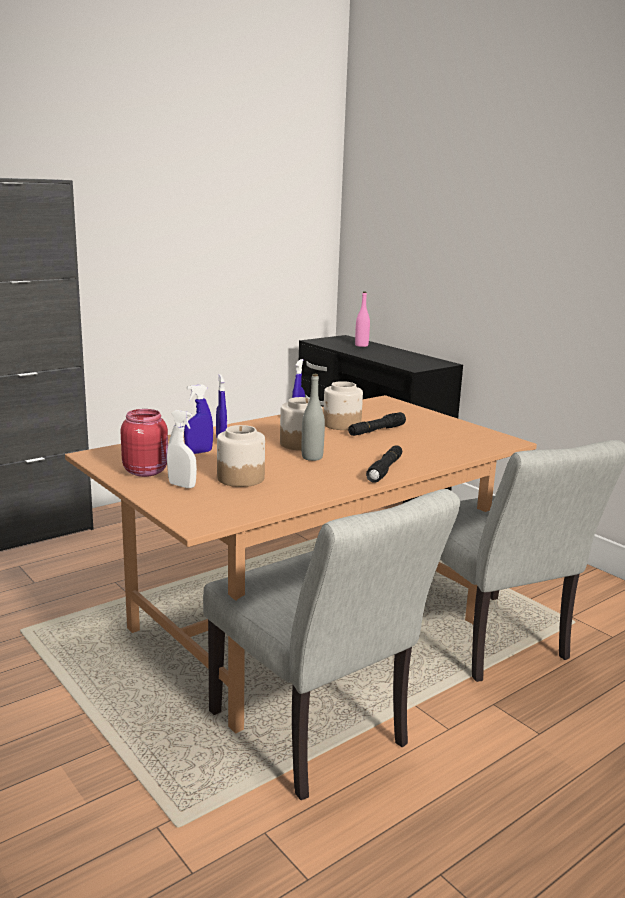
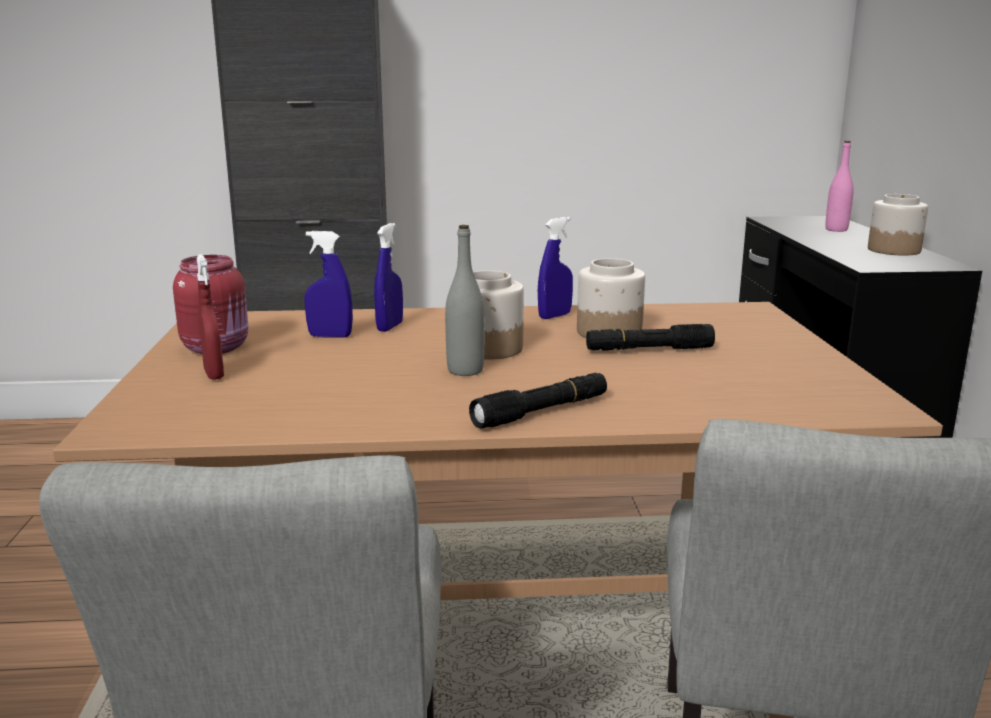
camera: 35 degrees right, 0 degrees up
white spray bottle [167,410,197,488] -> red spray bottle [197,254,224,380]
jar [217,425,265,487] -> jar moved to [868,194,928,256]

